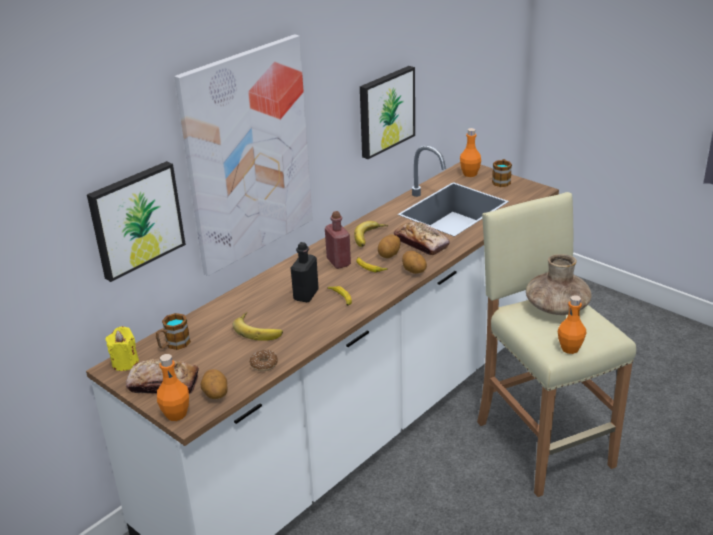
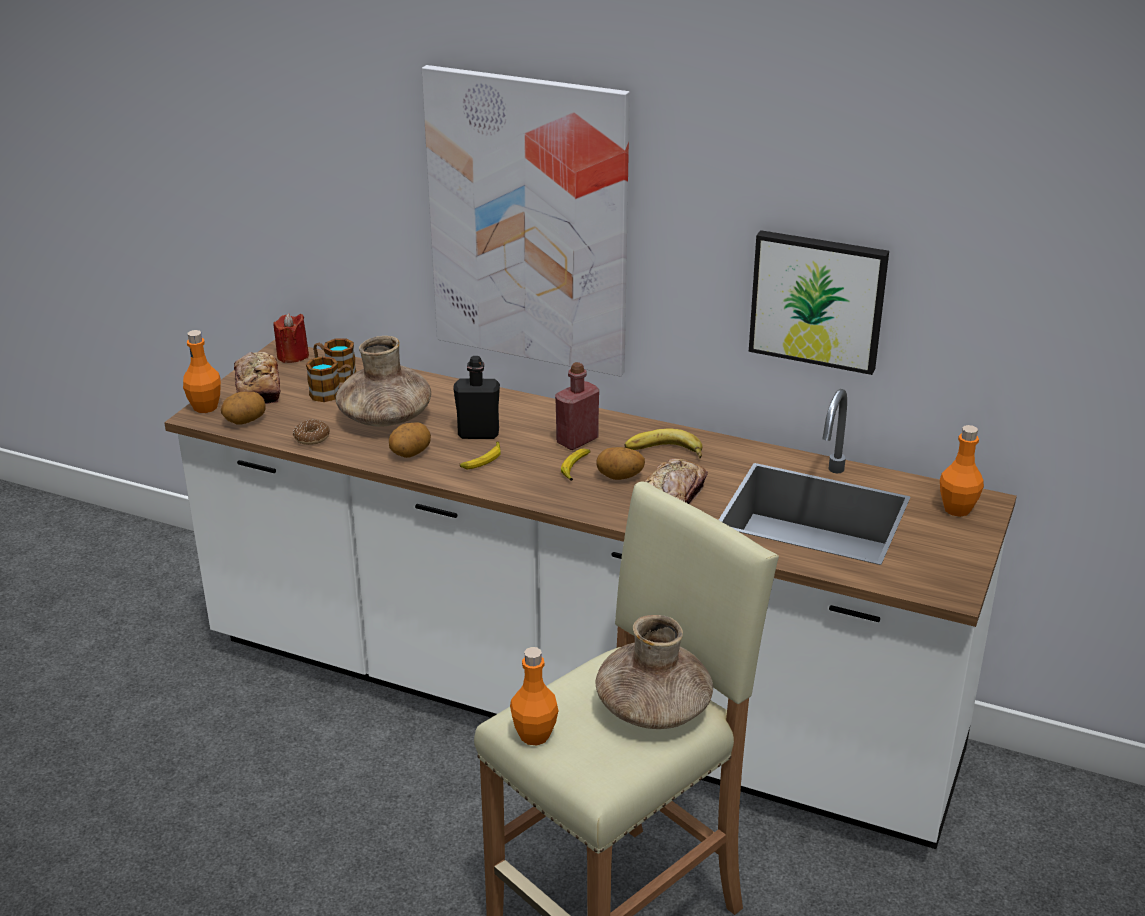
camera: 70 degrees right, 0 degrees up
picture [87,161,186,282] -> none
yellow candle [105,326,139,371] -> red candle [273,313,309,363]
banana [233,312,283,341] -> brown vase [336,336,431,427]
potato [402,251,427,274] -> potato moved to [389,422,431,458]
mug [492,159,512,187] -> mug moved to [306,356,353,402]

